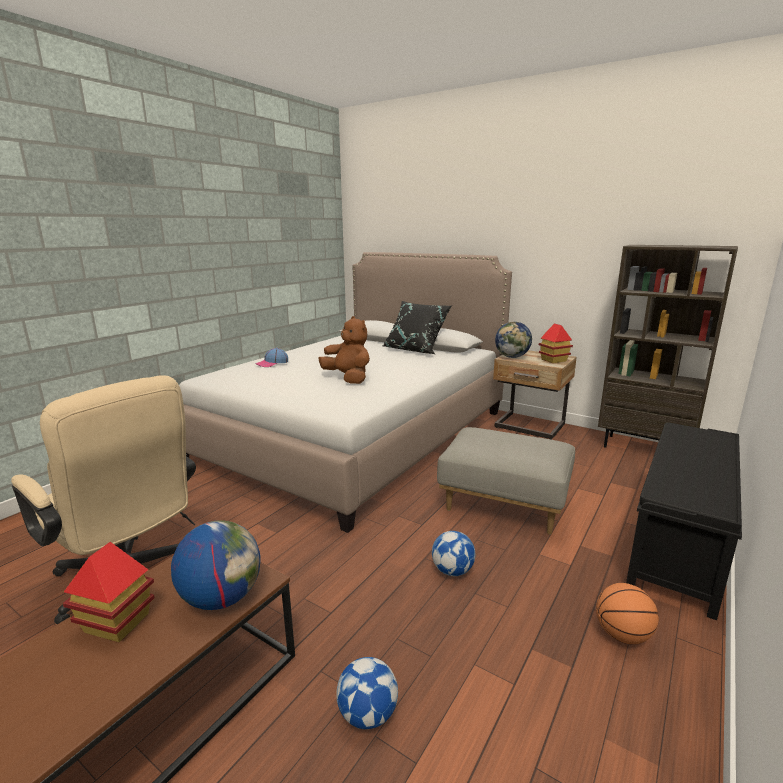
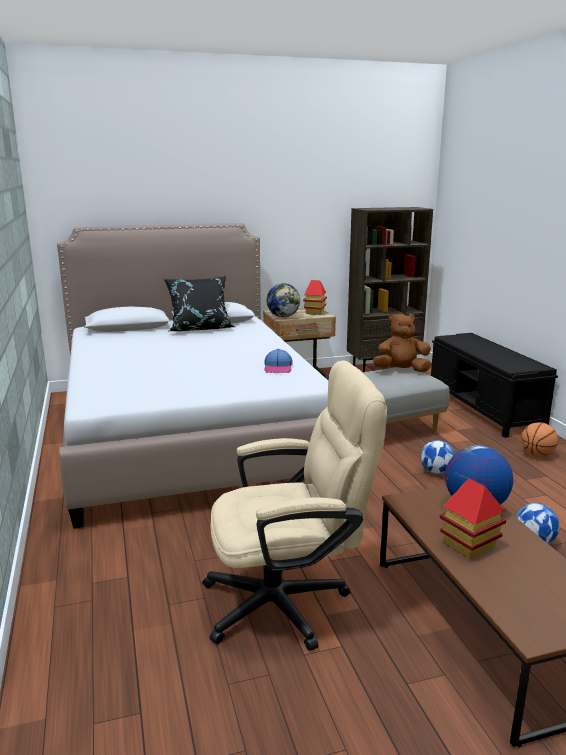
camera: 50 degrees left, 0 degrees up
cap [255,348,288,367] -> cap moved to [264,349,293,373]
brown plush toy [318,316,370,384] -> brown plush toy moved to [373,312,431,372]

